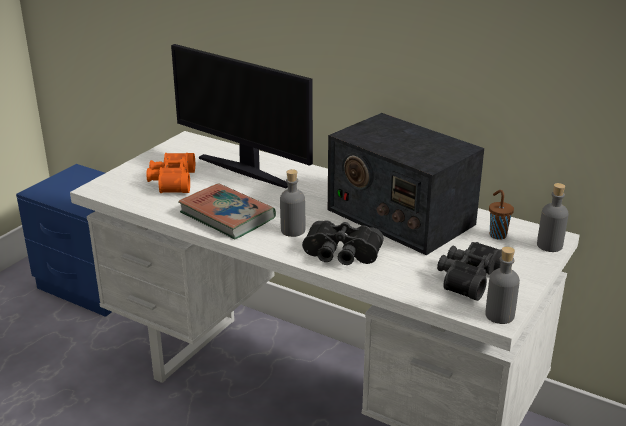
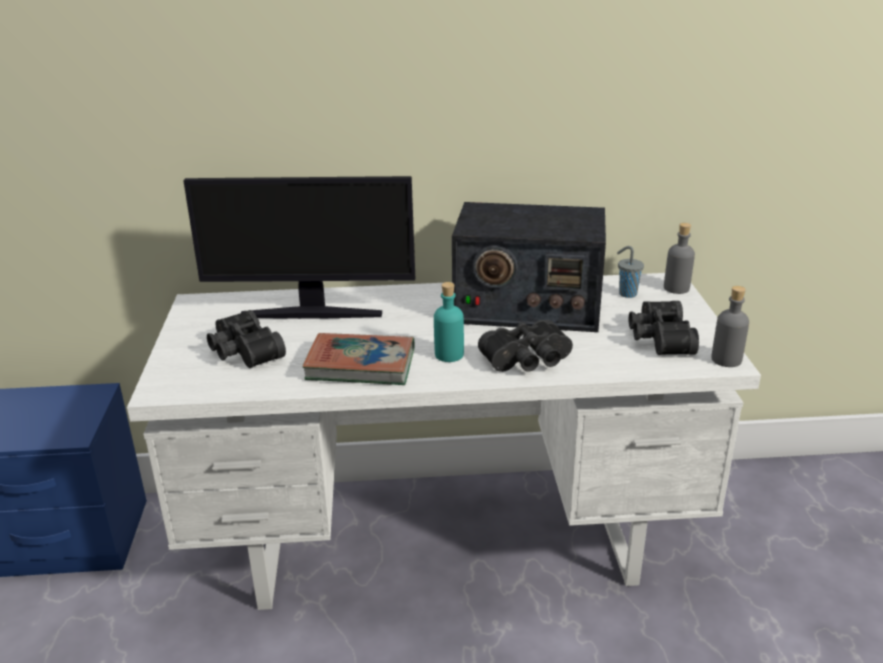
camera: 35 degrees left, 0 degrees up
orange binoculars [146,153,195,193] -> black binoculars [207,310,286,368]
grey bottle [280,169,305,237] -> turquoise bottle [434,282,464,362]
brown cup [489,190,514,240] -> grey cup [617,246,644,298]

